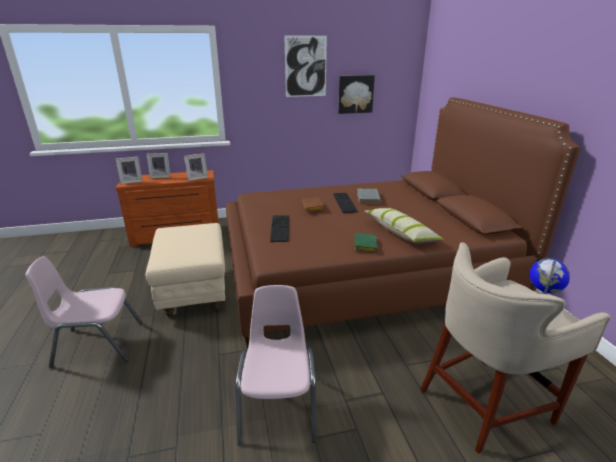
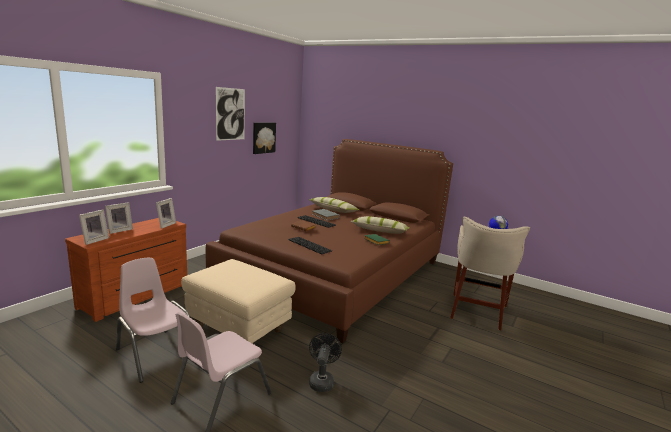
camera: 45 degrees left, 10 degrees down
pink chair [235,285,316,446] -> pink chair moved to [116,258,190,383]
none -> pillow [309,197,359,213]
none -> black fan [309,333,342,392]

